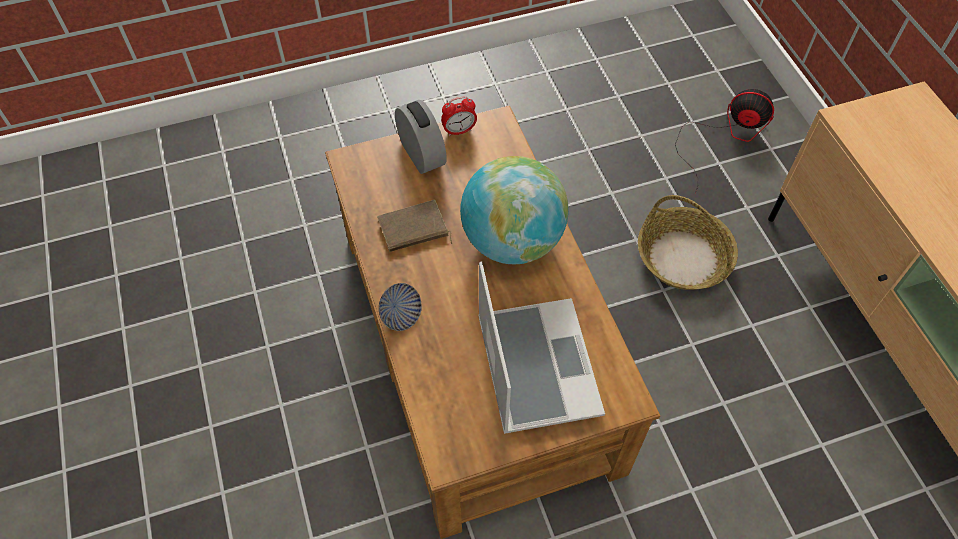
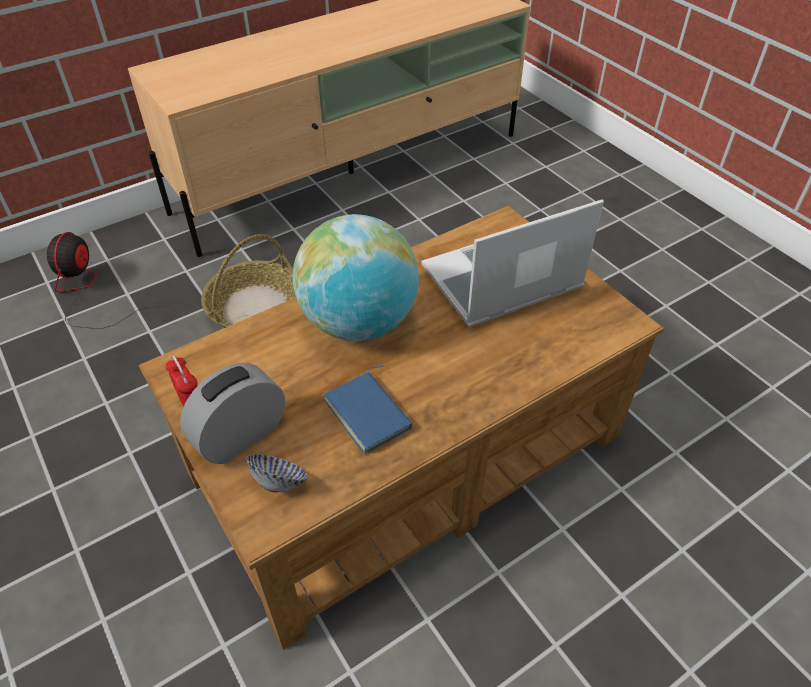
camera: 105 degrees left, 10 degrees down
brown book [377,200,452,252] -> blue book [324,366,413,454]
bowl [379,283,422,331] -> bowl moved to [246,454,308,493]

